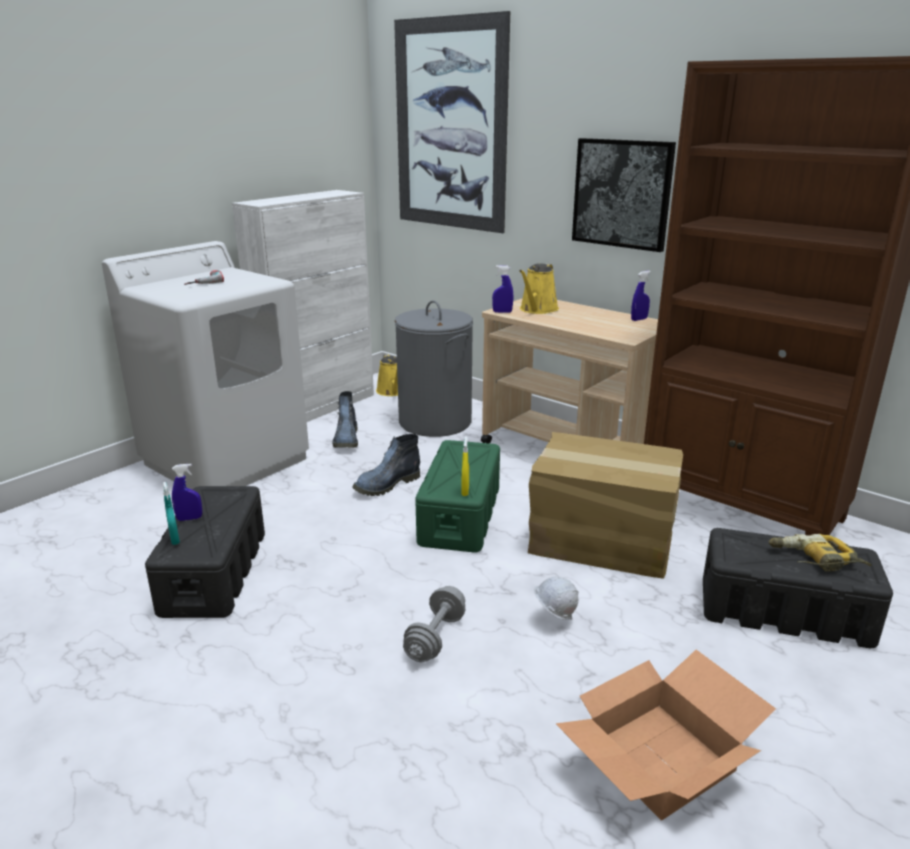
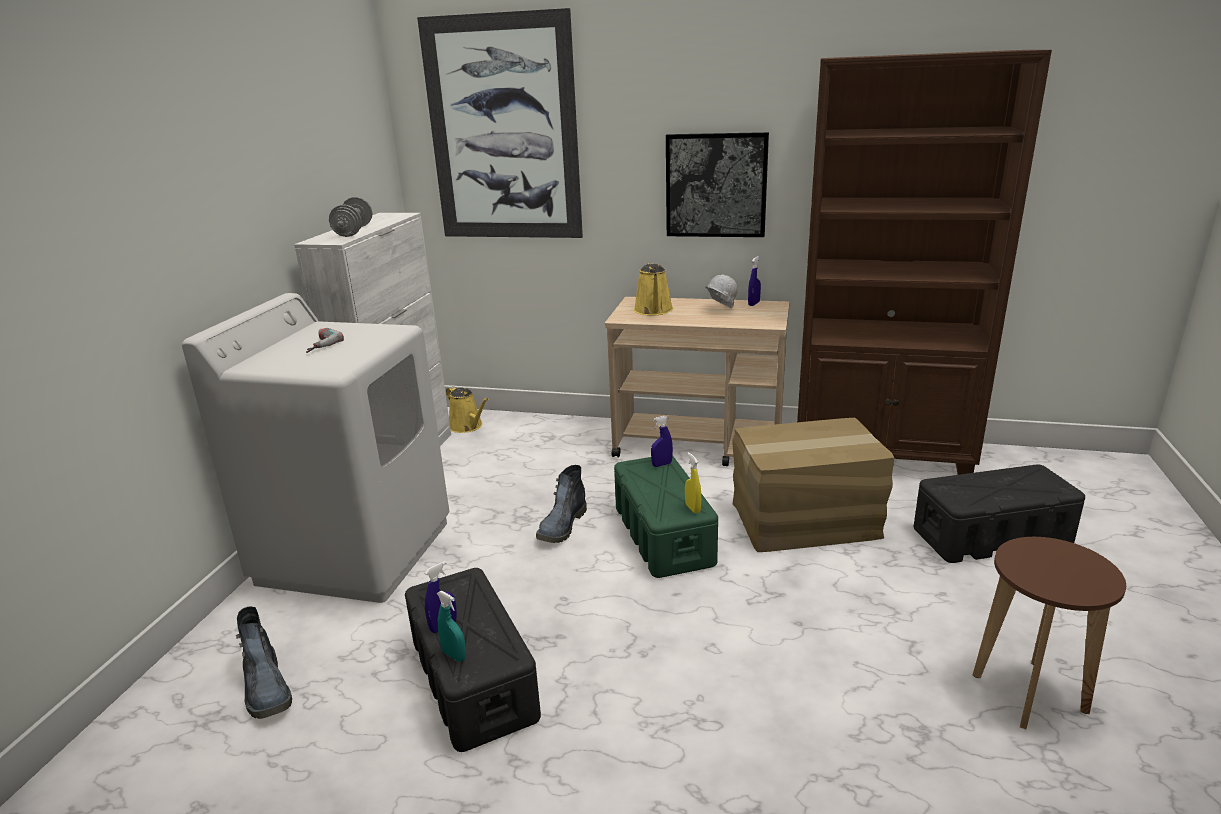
camera: 25 degrees left, 0 degrees up
boot [333,391,358,448] -> boot moved to [236,606,292,719]
grey laundry basket [394,300,473,437] -> none
grey dumbbell [403,586,465,663] -> grey dumbbell moved to [329,197,373,237]
blue spray bottle [492,265,513,313] -> blue spray bottle moved to [651,416,673,467]
white hard hat [534,577,579,620] -> white hard hat moved to [706,275,738,308]
cardboard box [556,650,776,820] -> brown stool [972,537,1126,729]
power drill [769,534,871,572] -> none

